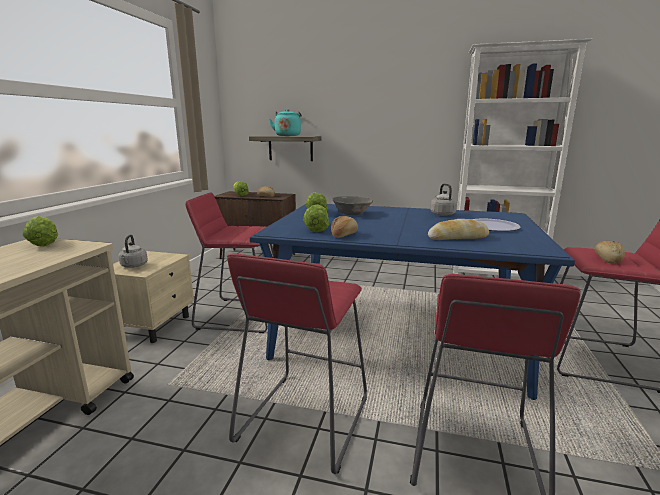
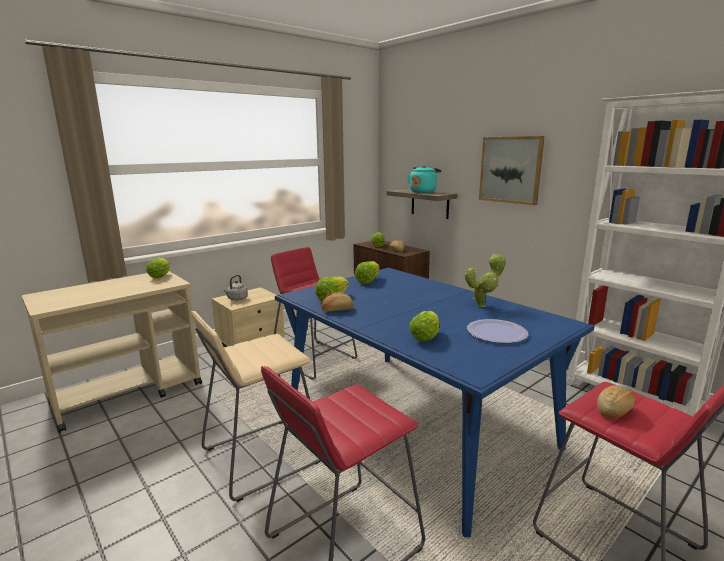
camera: 35 degrees right, 0 degrees up
red stool [227,253,367,474] -> beige stool [191,311,320,502]
grey bowl [332,196,373,215] -> none
bread [428,219,489,240] -> lettuce [409,311,439,341]
grey kettle [431,183,457,216] -> potted plant [465,254,506,307]
none -> picture [479,136,545,205]

